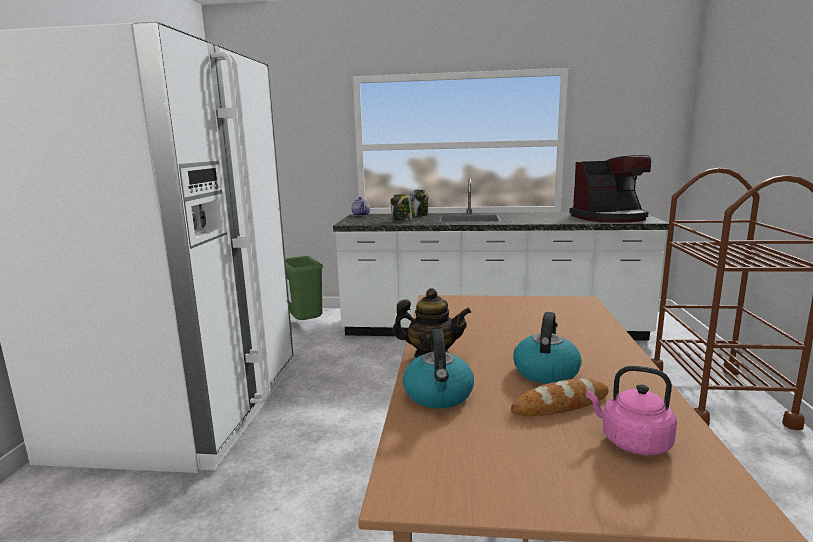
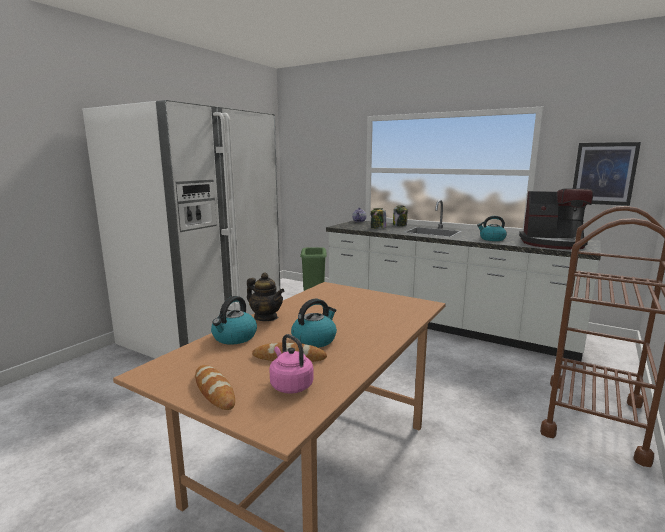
camera: 25 degrees right, 0 degrees up
none -> bread [195,365,235,410]
none -> kettle [477,216,507,241]
none -> picture [573,142,641,206]

